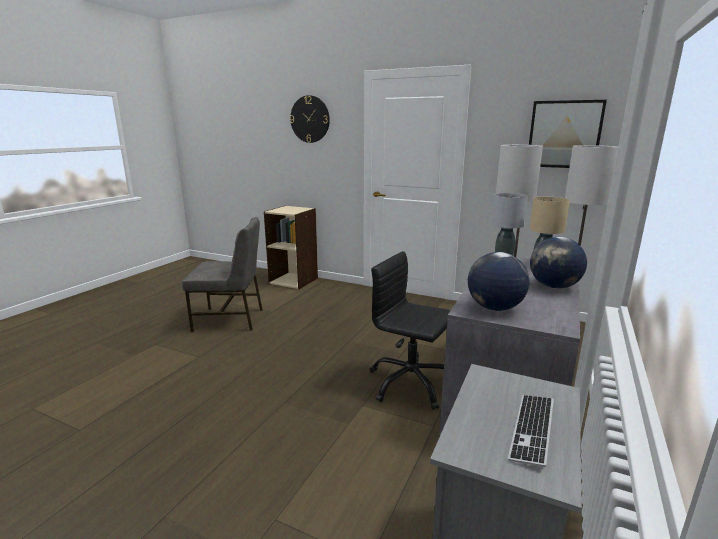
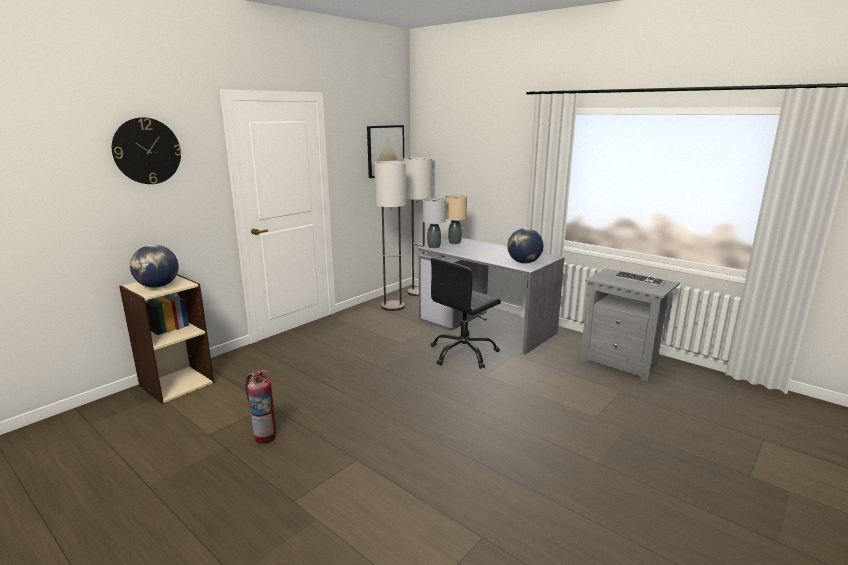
camera: 75 degrees left, 0 degrees up
grey chair [182,217,263,332] -> fire extinguisher [245,370,276,444]
globe [530,237,587,289] -> globe moved to [130,245,179,288]

